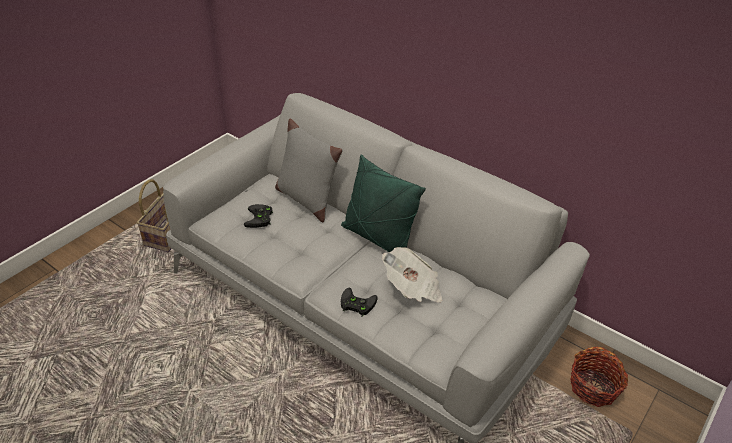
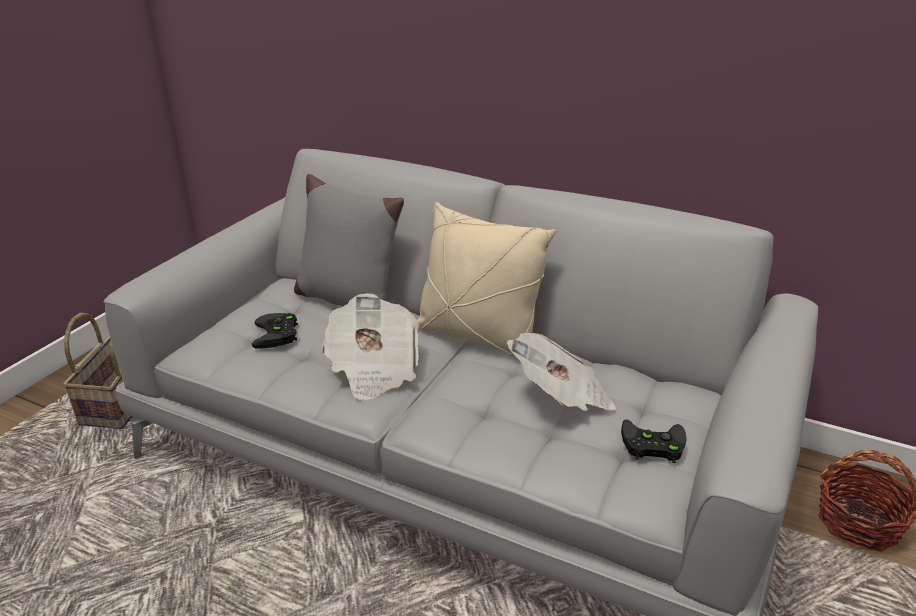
camera: 10 degrees left, 10 degrees down
green pillow [341,154,426,252] -> beige pillow [417,202,556,356]
black game controller [341,288,377,317] -> black game controller moved to [621,420,687,463]
none -> newspaper [322,293,419,401]

